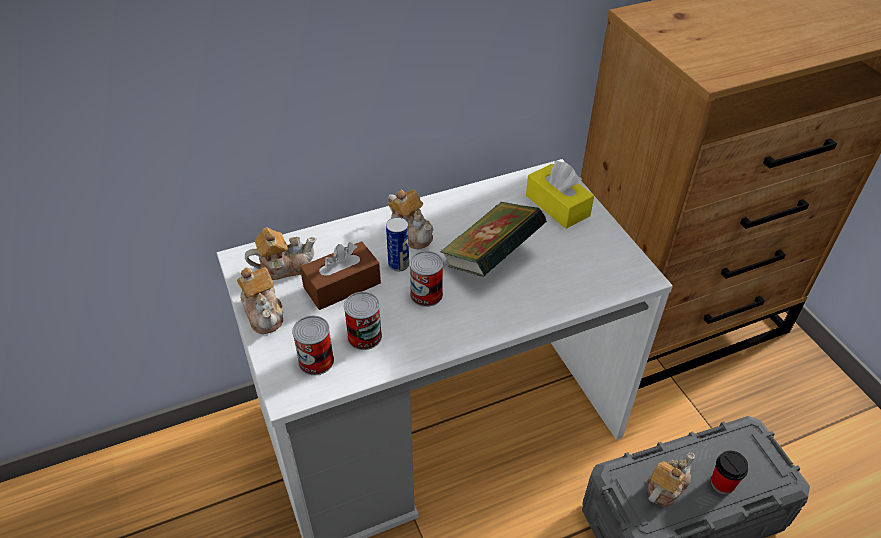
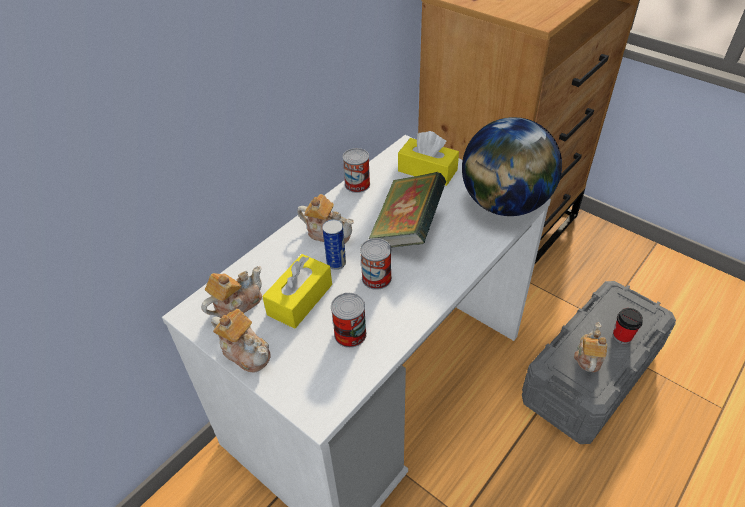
camera: 25 degrees left, 0 degrees up
can [292,316,334,375] -> can moved to [343,148,370,193]
brown tissue box [300,241,381,310] -> yellow tissue box [262,254,332,329]
none -> globe [462,117,562,216]

